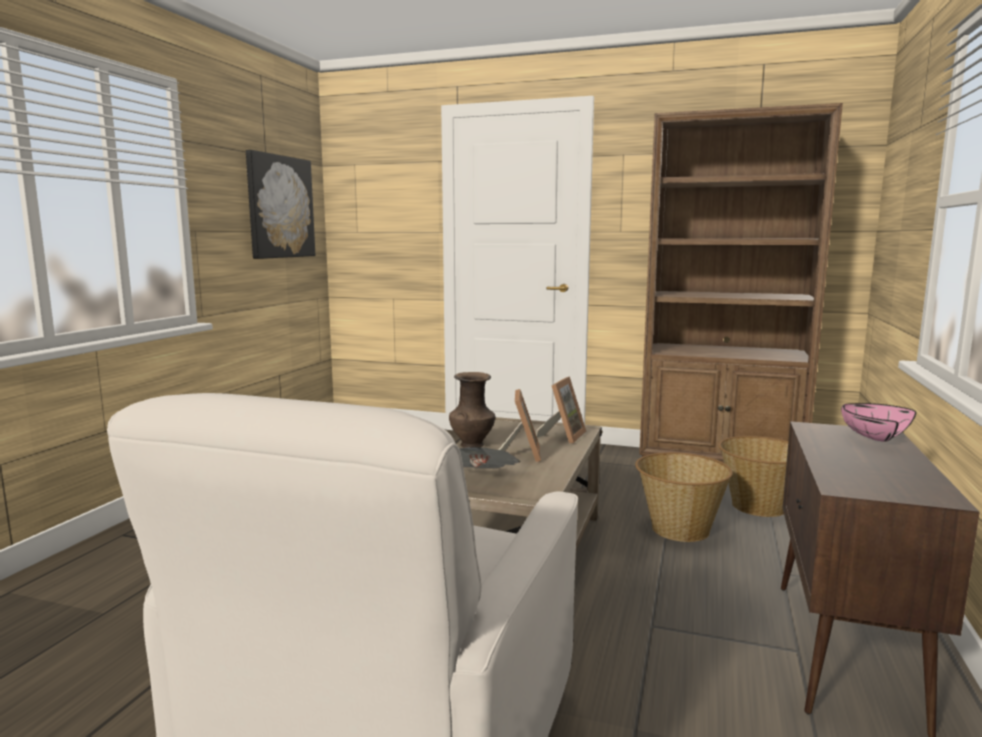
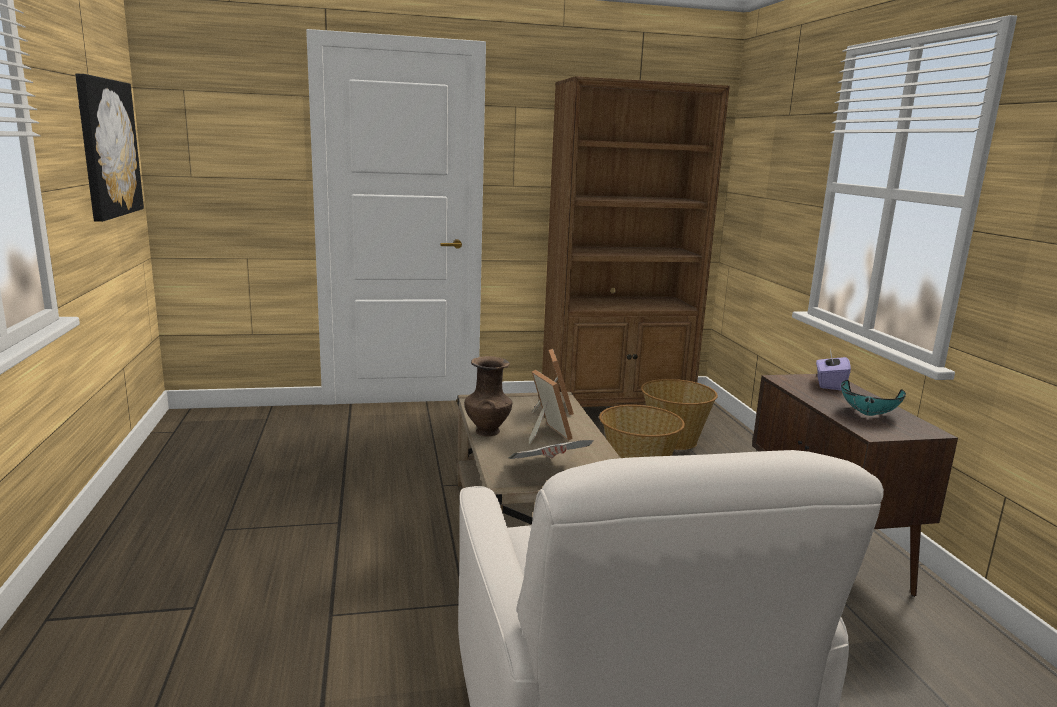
camera: 30 degrees left, 5 degrees up
pink bowl [841,403,916,442] -> purple tissue box [816,349,851,391]
none -> turquoise bowl [841,380,906,416]

